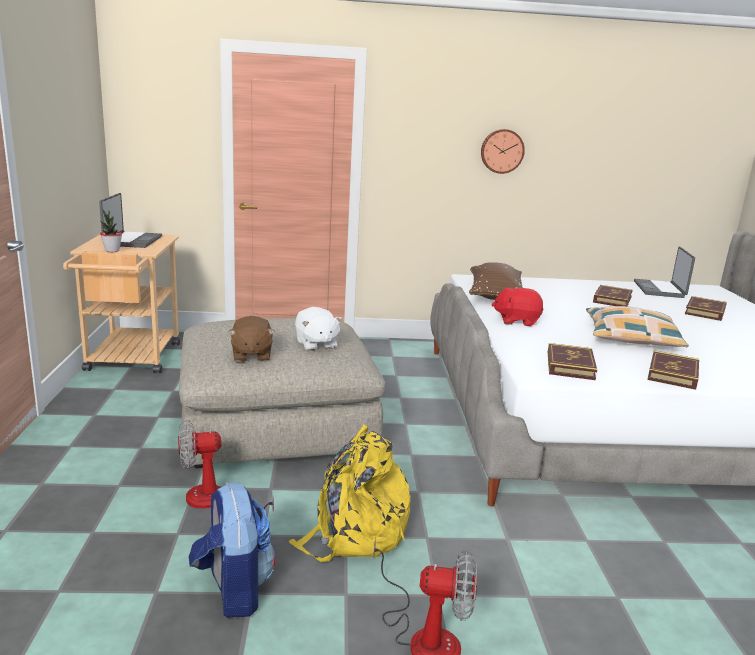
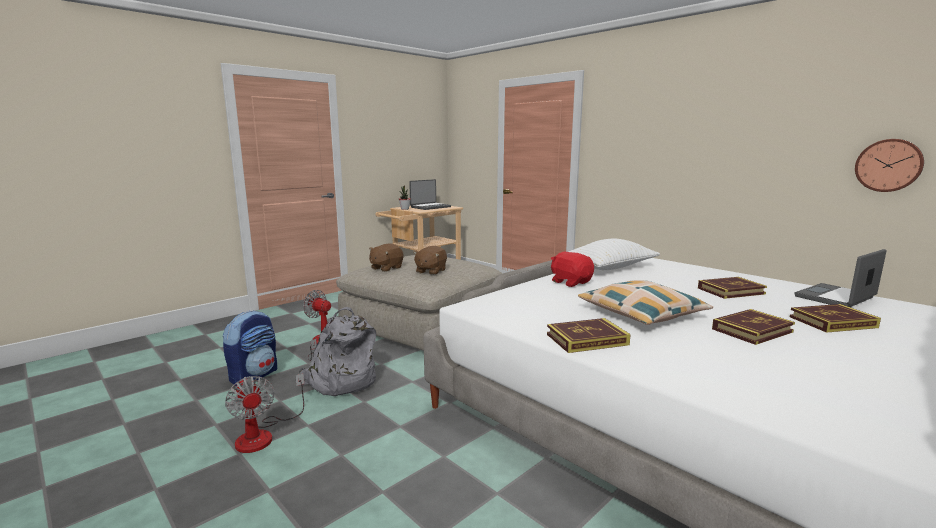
camera: 50 degrees right, 5 degrees down
yellow backpack [288,424,411,562] -> grey backpack [299,307,376,396]
white plush toy [295,307,342,351] -> brown plush toy [413,246,447,275]
brown pillow [469,262,523,300] -> white pillow [568,239,660,270]
wall clock [481,129,525,174] -> wall clock moved to [855,139,924,192]
book [548,343,597,380] -> book moved to [712,309,795,345]

